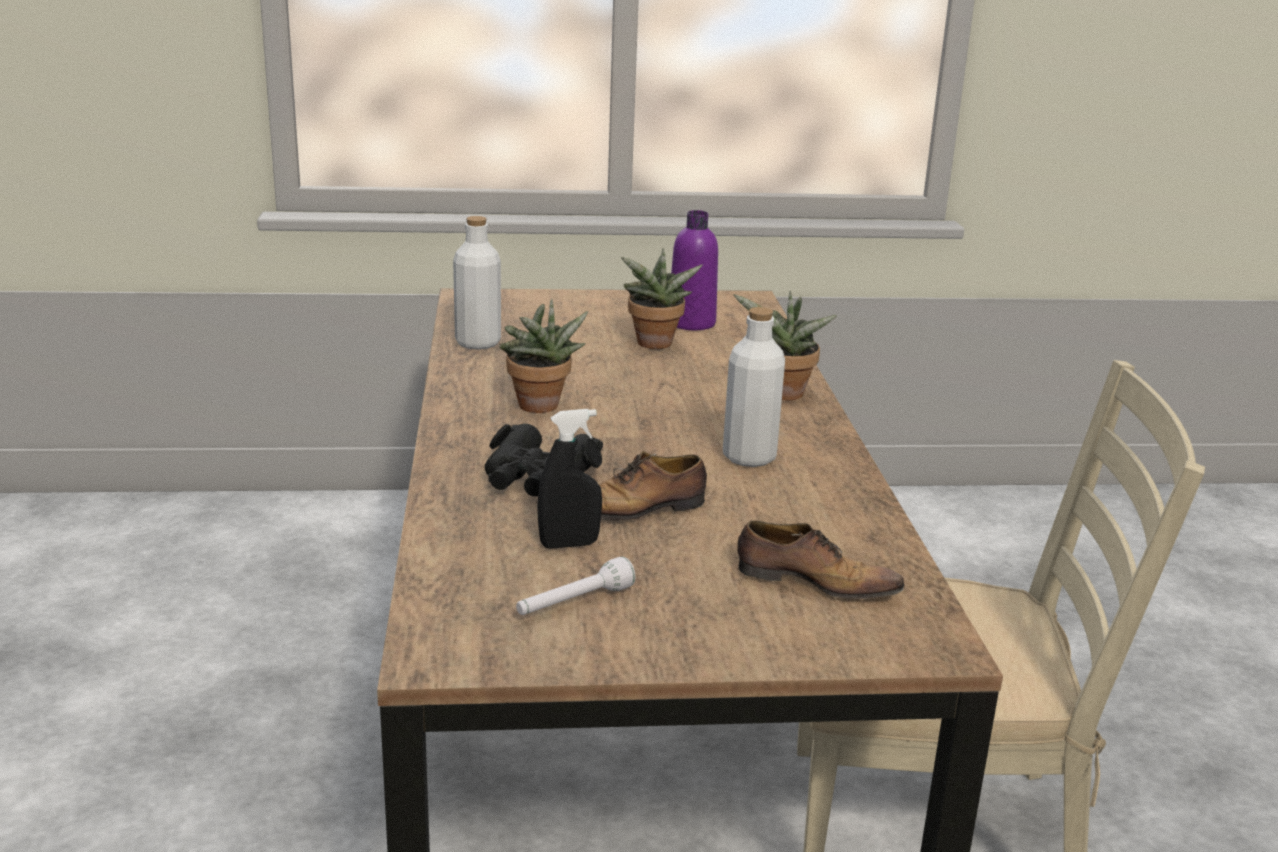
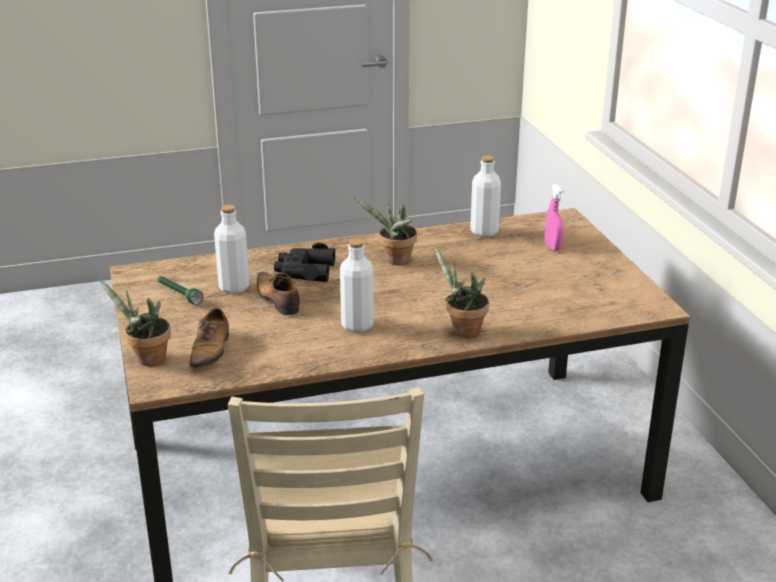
camera: 80 degrees right, 5 degrees up
white flashlight [516,557,635,615] -> green flashlight [158,276,203,305]
black spray bottle [537,409,602,549] -> white bottle [214,205,249,294]
potted plant [621,248,703,349] -> potted plant moved to [99,279,171,366]
purple bottle [671,210,718,330] -> none
none -> pink spray bottle [545,184,564,251]

